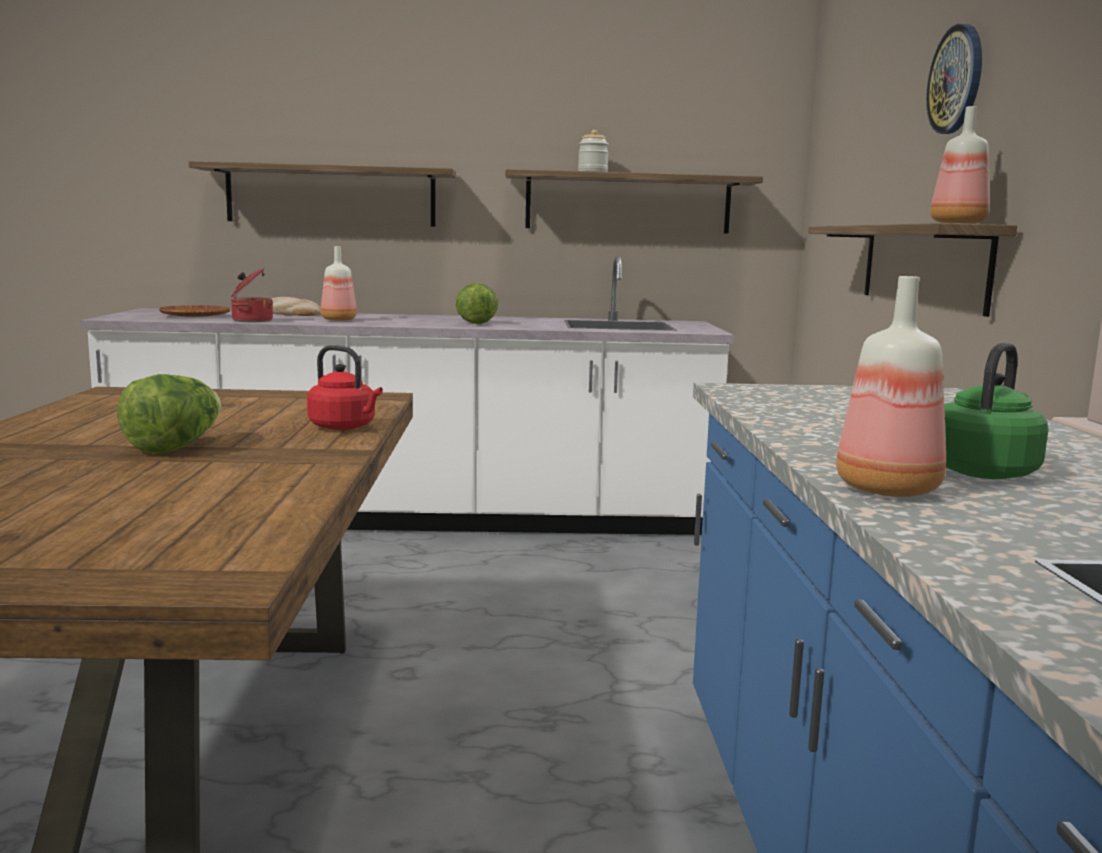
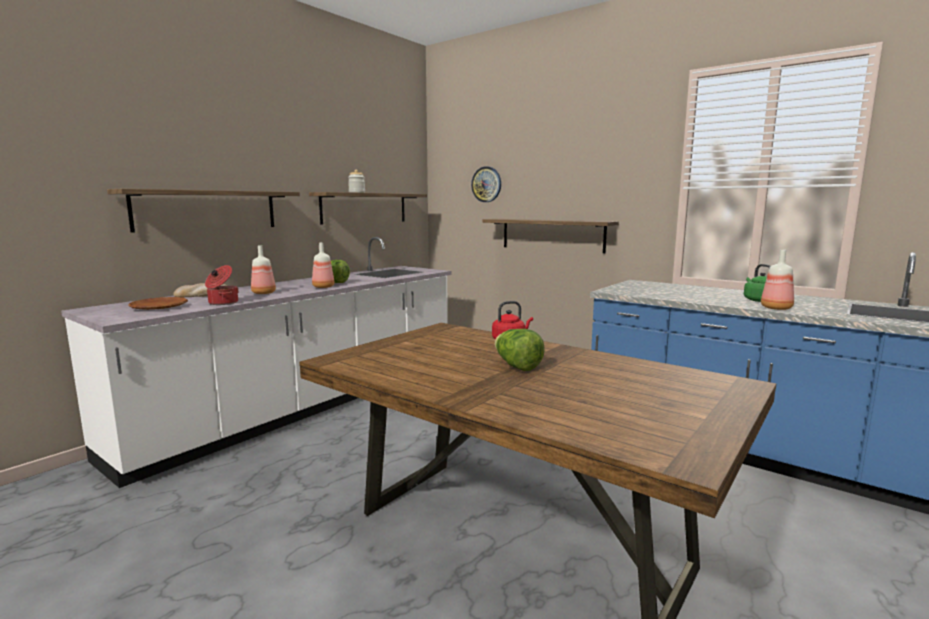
camera: 50 degrees left, 0 degrees up
wall clock [926,24,982,134] -> wall clock moved to [471,166,501,202]
bottle [930,106,990,224] -> bottle moved to [312,243,334,288]

